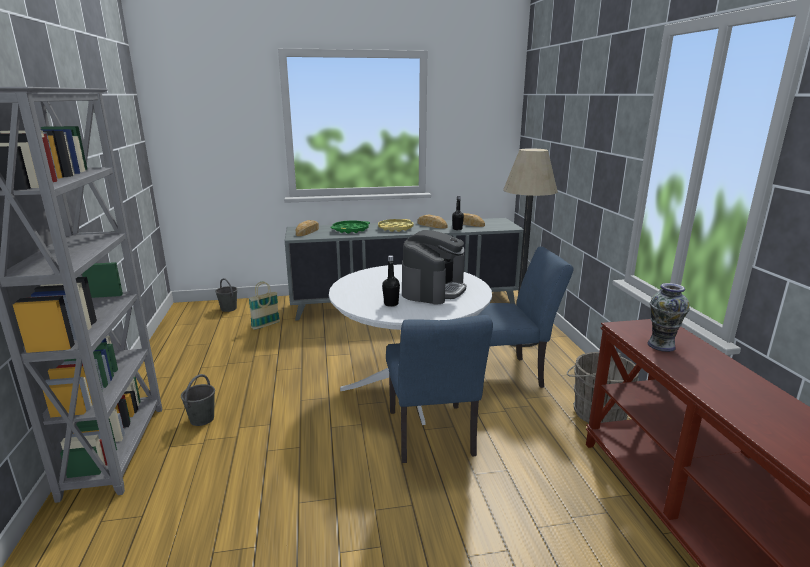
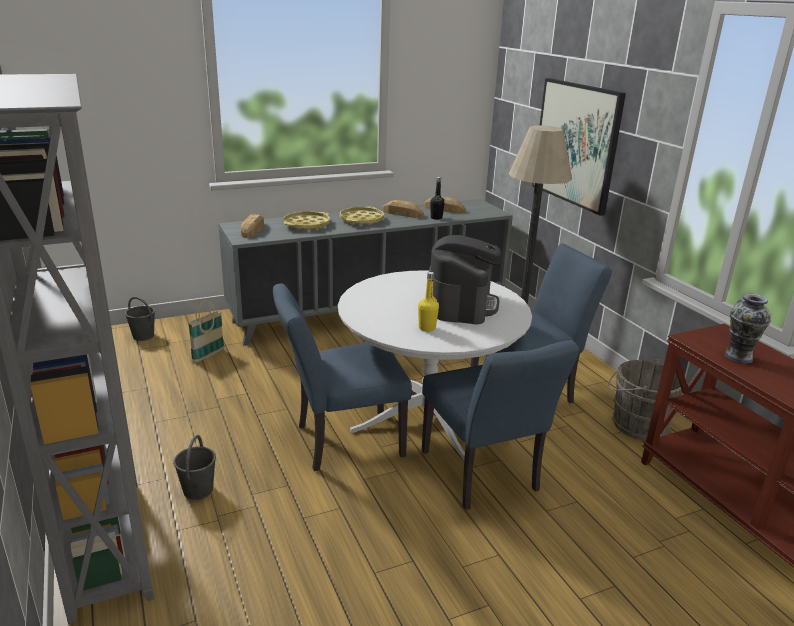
camera: 15 degrees left, 5 degrees up
green tray [331,221,370,234] -> yellow tray [283,211,330,231]
black bottle [382,255,400,307] -> yellow bottle [418,272,439,332]
none -> blue chair [273,283,412,471]
none -> picture [532,78,626,216]

